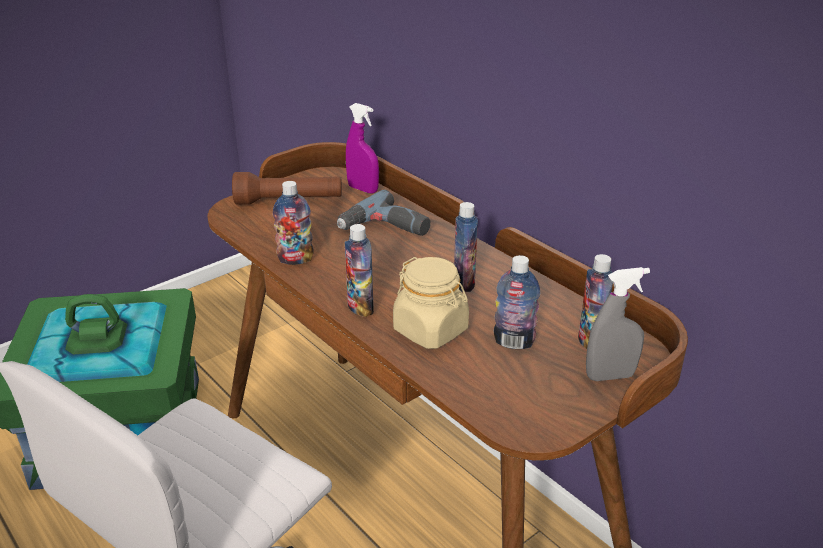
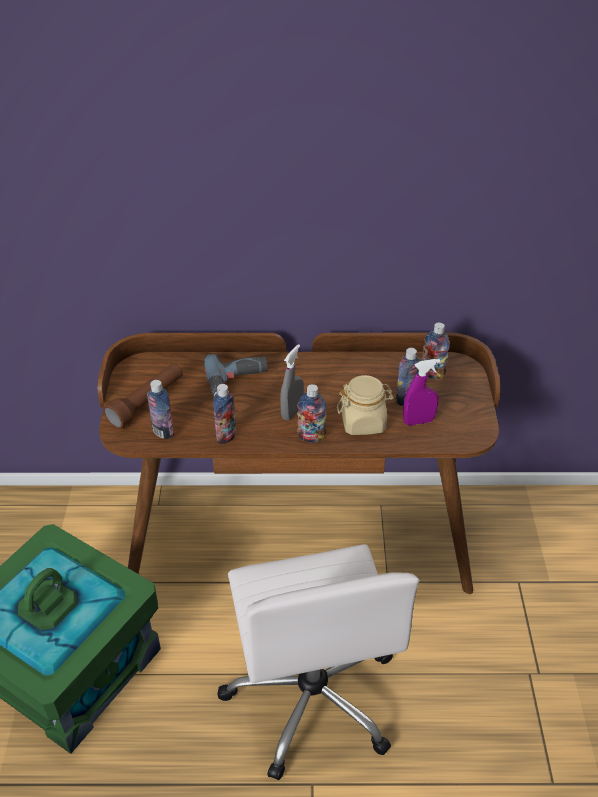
camera: 50 degrees left, 10 degrees up
purple spray bottle [346,103,379,194] -> purple spray bottle moved to [403,359,440,426]
bottle [454,202,478,292] -> bottle moved to [147,380,174,439]
grey spray bottle [586,267,650,381] -> grey spray bottle moved to [280,344,304,421]

